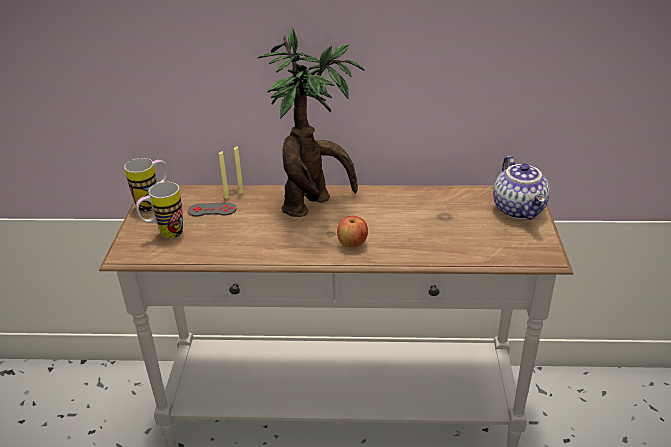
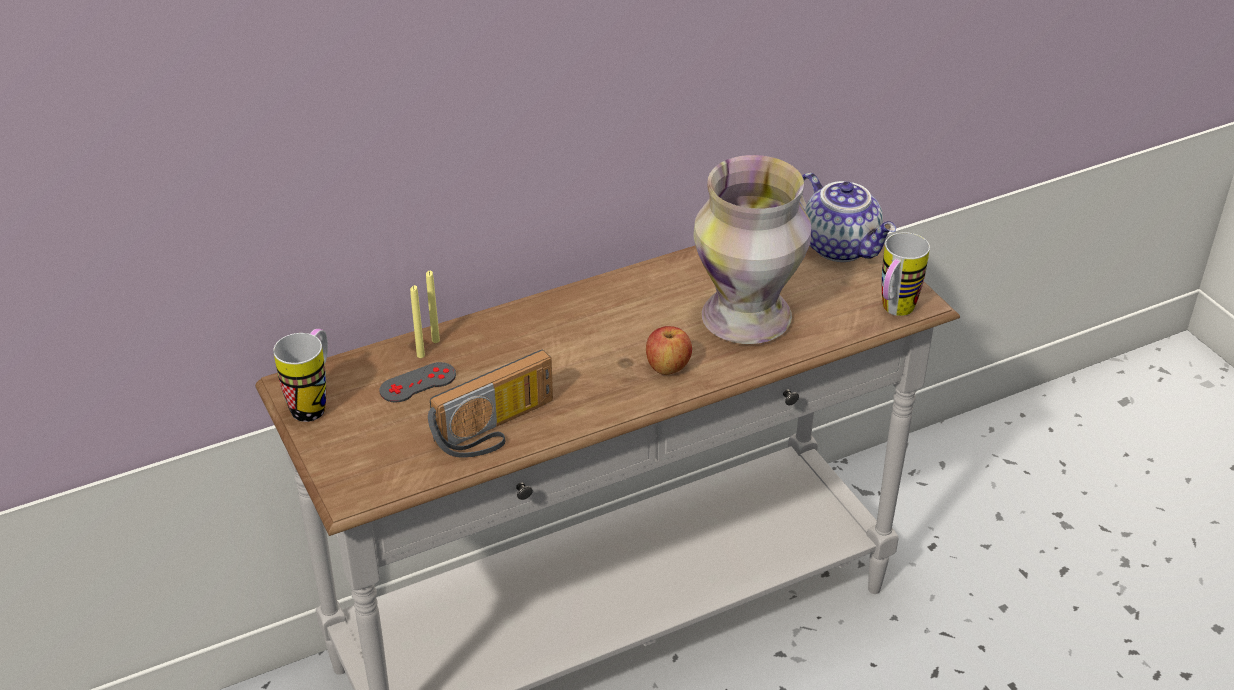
camera: 30 degrees left, 5 degrees up
mug [136,182,183,238] -> mug moved to [882,232,930,316]
potted plant [258,27,365,217] -> none
none -> radio [428,349,553,458]
none -> vase [693,155,811,344]

